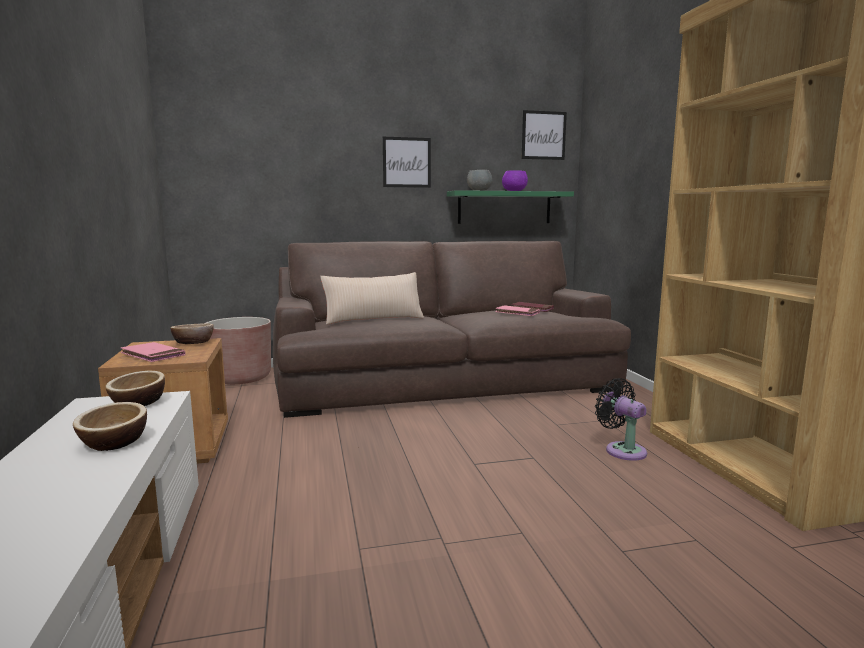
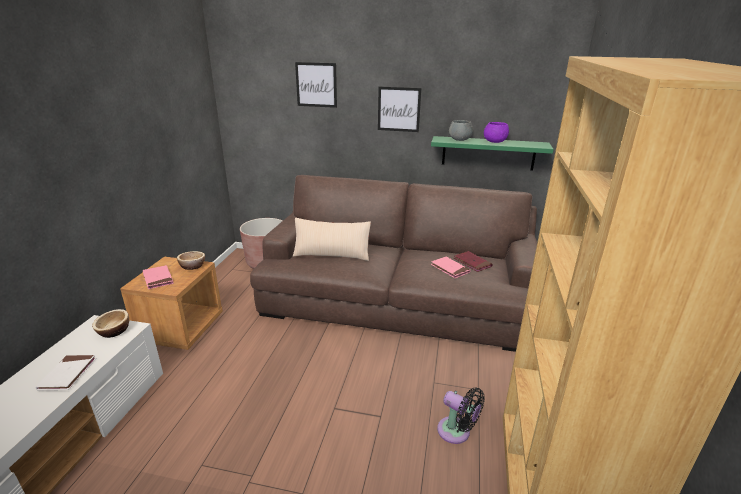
camera: 25 degrees right, 15 degrees up
bowl [73,402,147,451] -> white book [35,355,96,391]
picture [522,110,567,160] -> picture moved to [295,62,337,108]
black fan [595,378,647,461] -> black fan turned 135 degrees clockwise [437,387,485,444]

